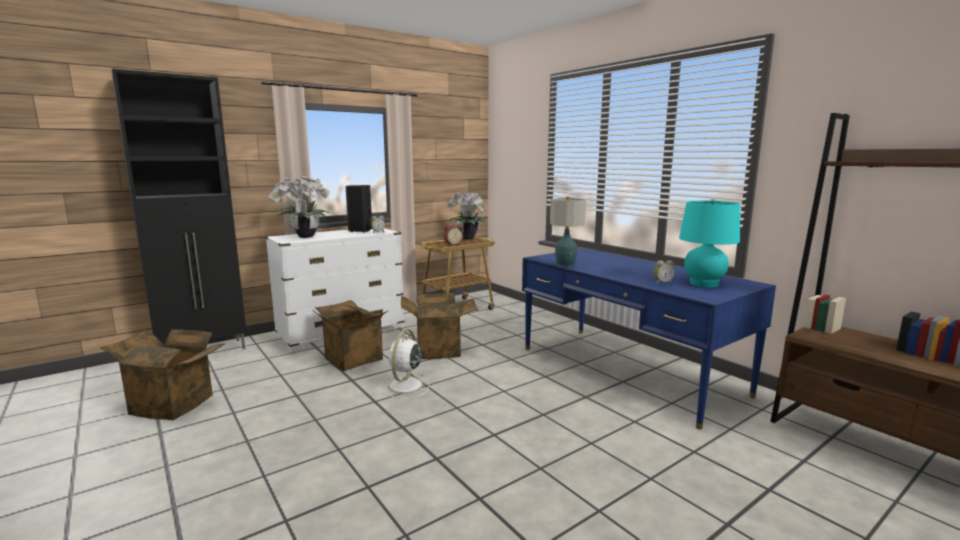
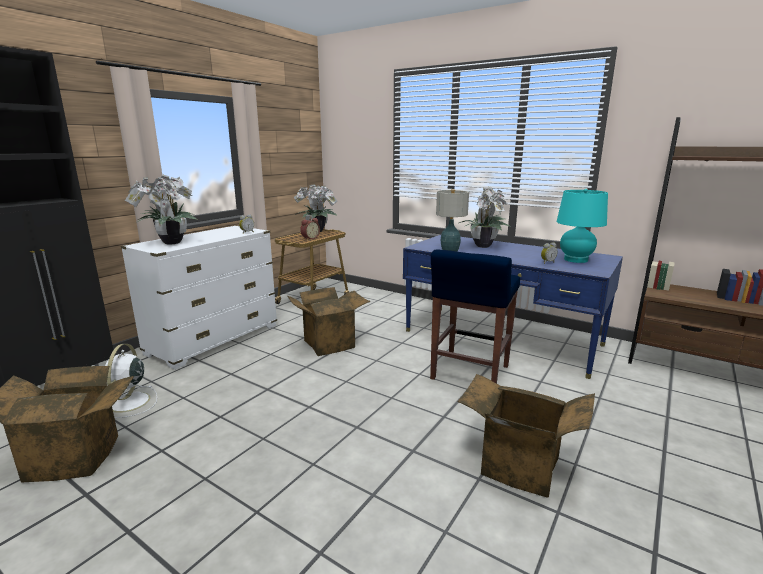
camera: 20 degrees left, 5 degrees up
cardboard box [312,300,388,371] -> cardboard box moved to [457,374,595,497]
black speaker [346,185,372,233] -> none
white fan [380,329,429,398] -> white fan moved to [105,344,157,418]
none -> blue stool [430,249,520,384]
none -> potted plant [459,187,510,248]

